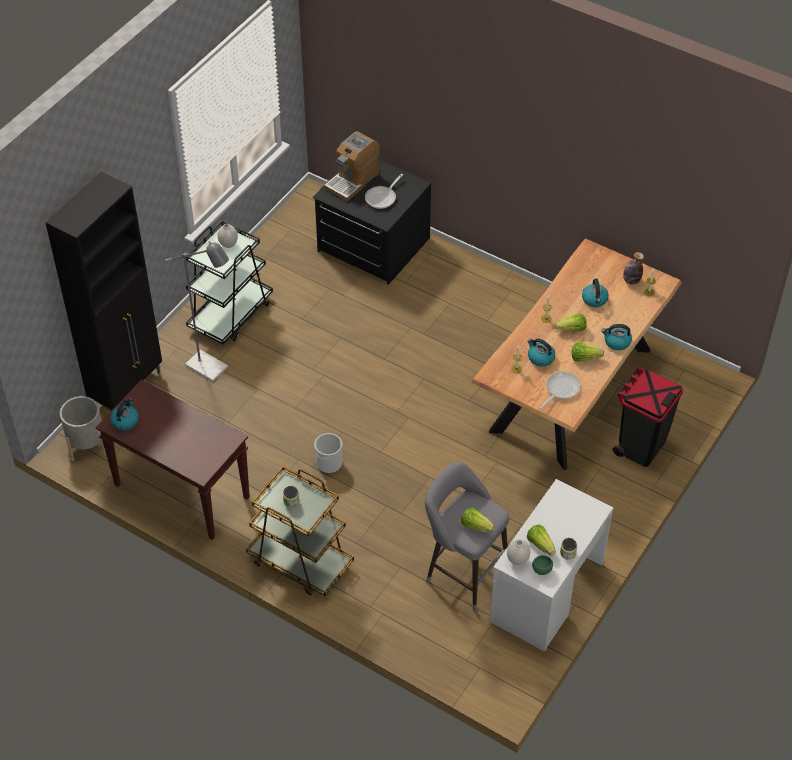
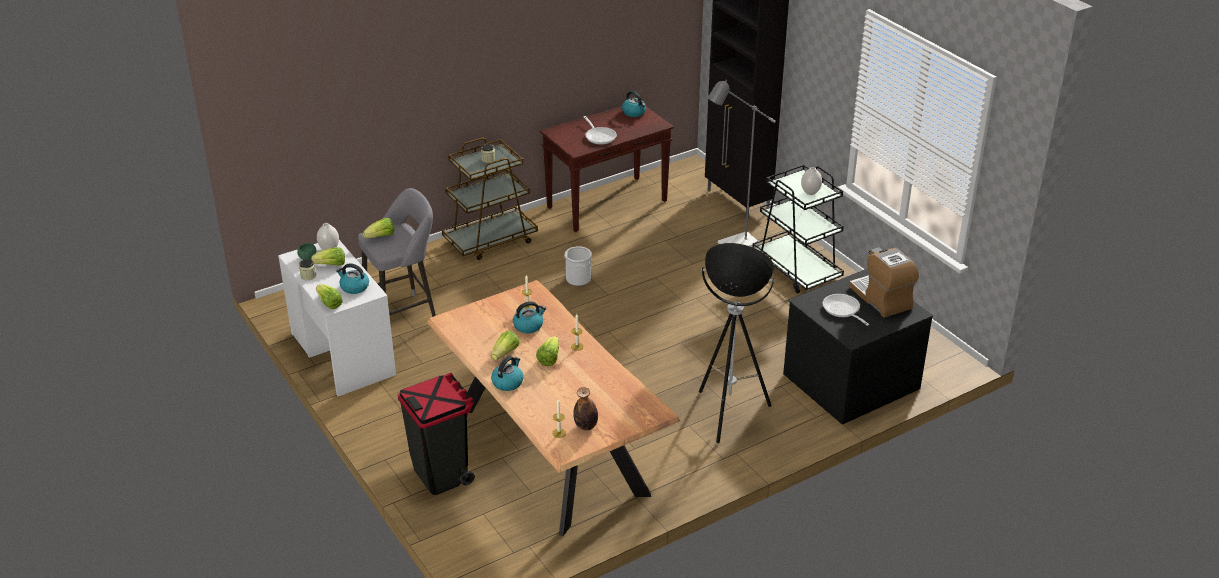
camera: 115 degrees right, 15 degrees down
grey planter [60,396,106,461] -> none
frying pan [539,372,581,409] -> frying pan moved to [584,116,617,145]
kettle [582,279,609,307] -> kettle moved to [336,263,369,294]
none -> lettuce [316,284,343,309]
none -> floor lamp [699,243,775,443]

